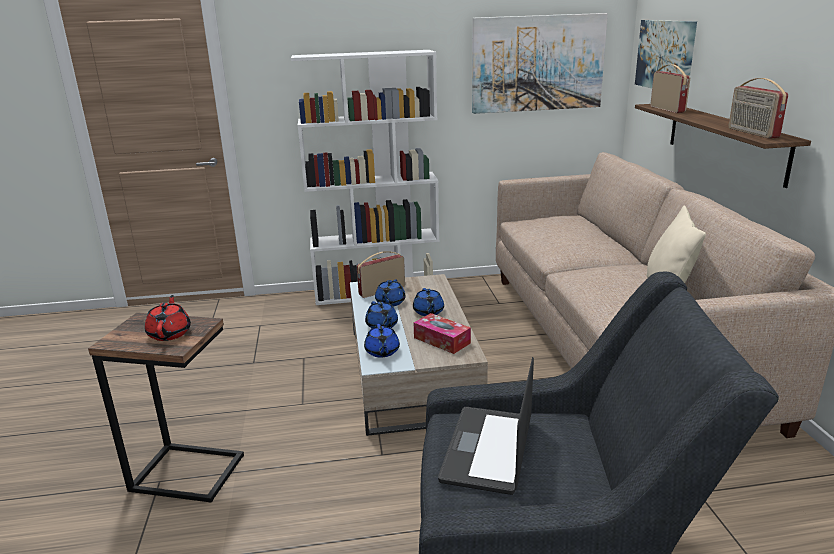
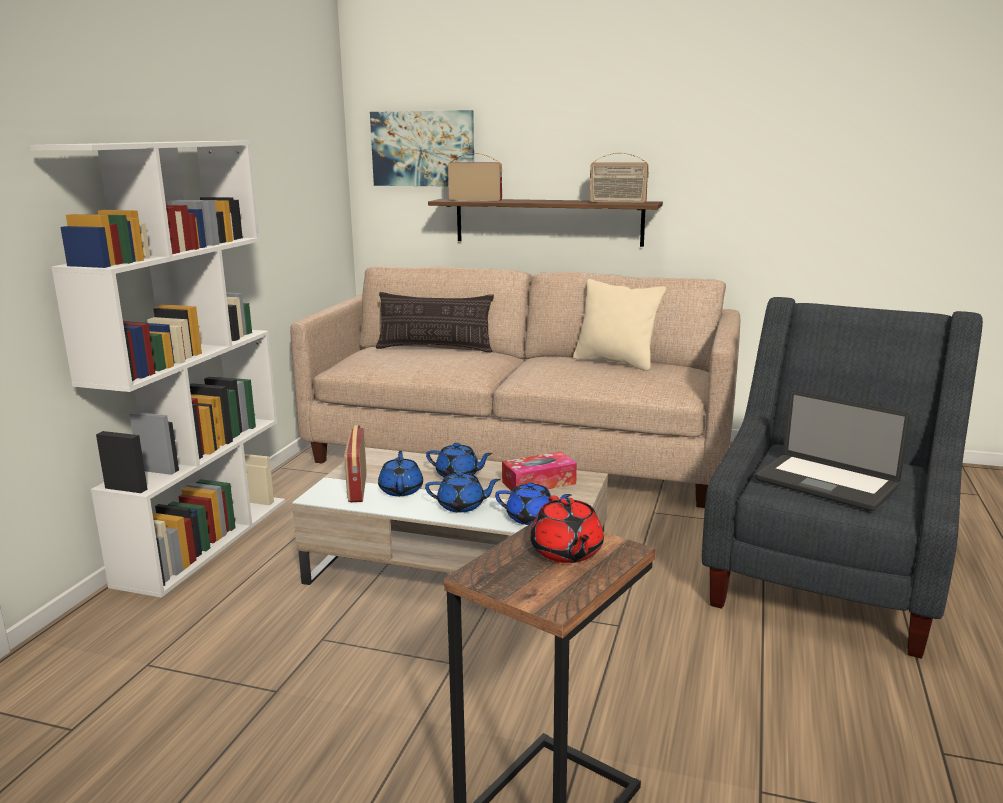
camera: 65 degrees left, 5 degrees down
red teapot [145,295,191,341] -> red teapot turned 120 degrees counterclockwise [530,495,604,563]
blue teapot [375,279,405,307] -> blue teapot turned 135 degrees counterclockwise [378,451,423,496]
picture [472,13,608,114] -> none
none -> pillow [376,292,494,352]

